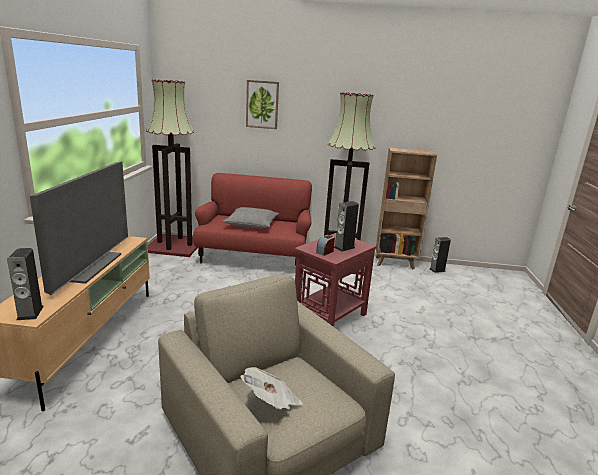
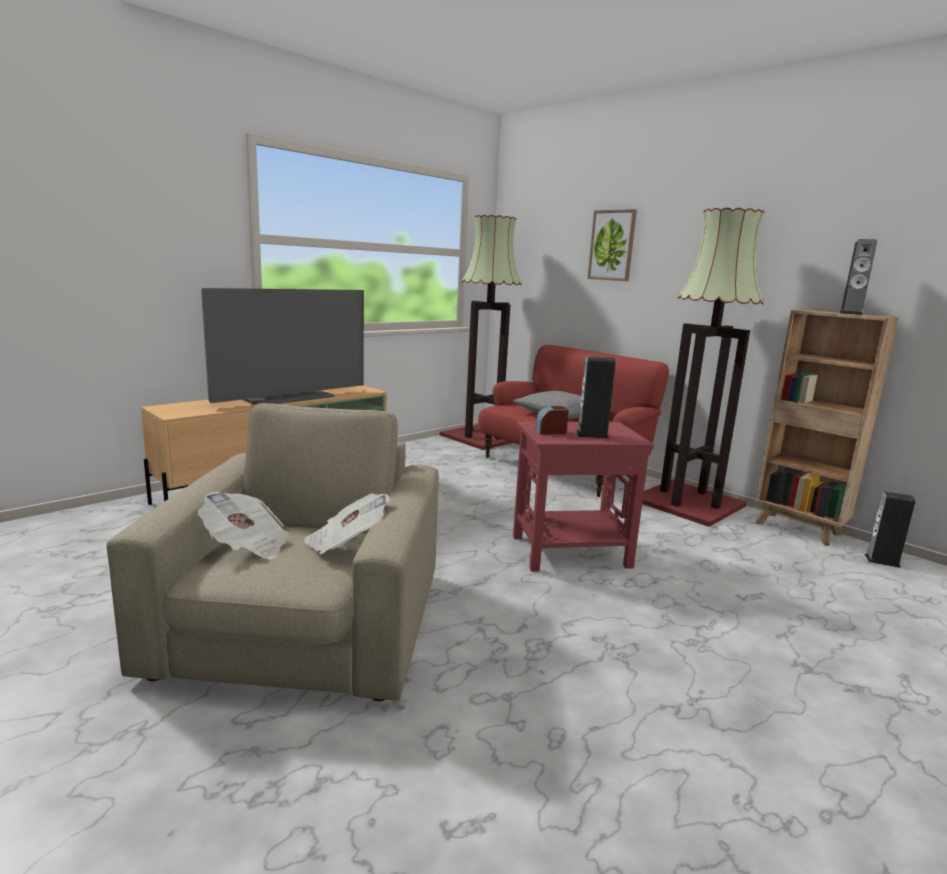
camera: 40 degrees right, 5 degrees down
speaker [7,248,44,320] -> speaker moved to [839,239,877,315]
none -> newspaper [304,493,390,554]

